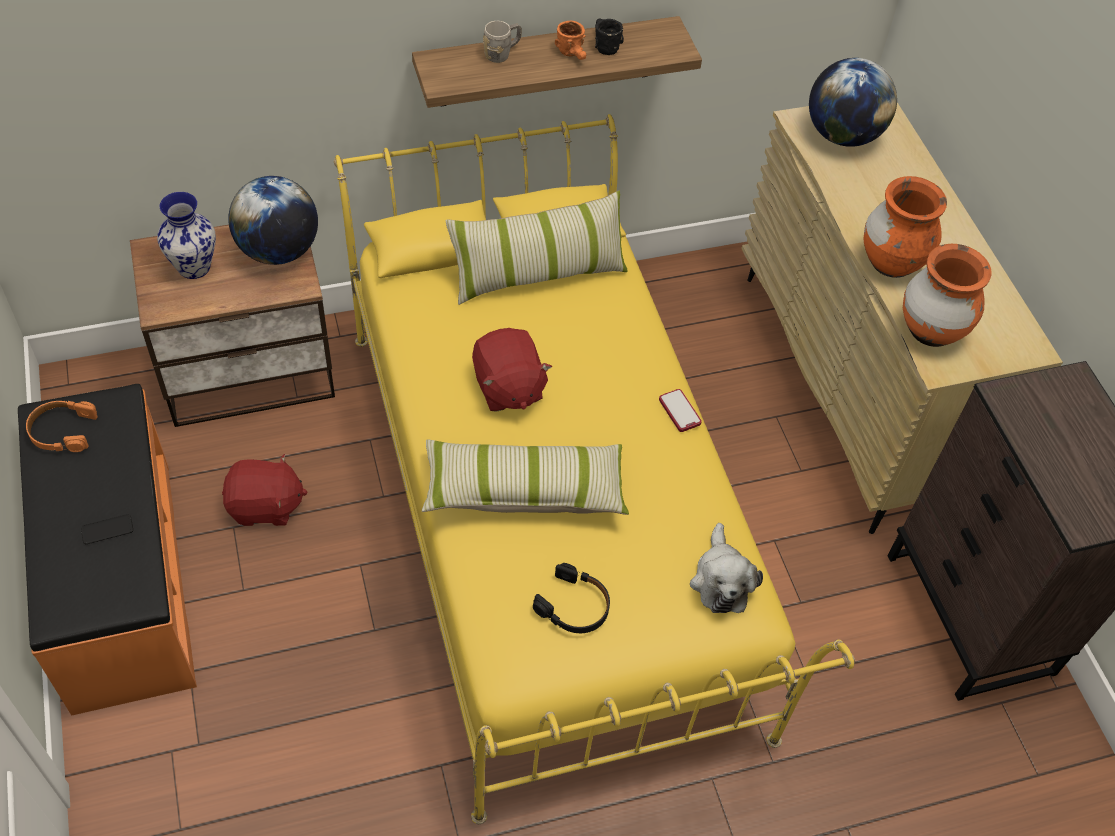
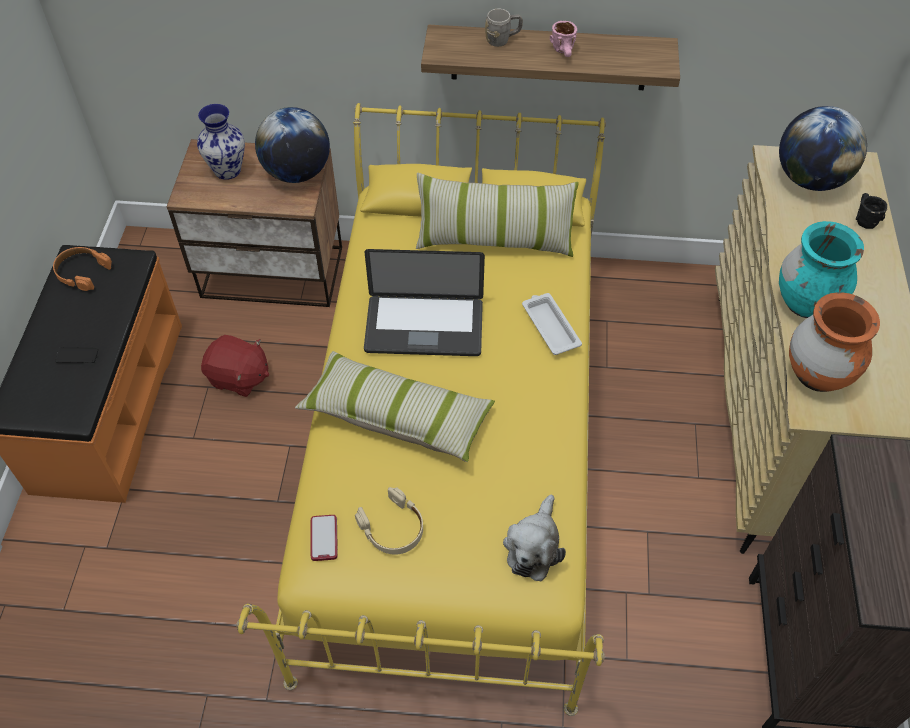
camera: 25 degrees right, 0 degrees up
red plush toy [472,328,552,412] -> laptop [364,249,485,356]
black headphones [533,563,610,633] -> beige headphones [355,487,423,555]
orange mug [555,21,586,60] -> pink mug [550,21,577,57]
black mug [595,19,624,55] -> black mug moved to [856,193,887,229]
phone [659,389,702,432] -> phone moved to [310,515,338,561]
orange vase [863,176,947,278] -> turquoise vase [779,221,864,318]
none -> white tray [522,293,582,355]

